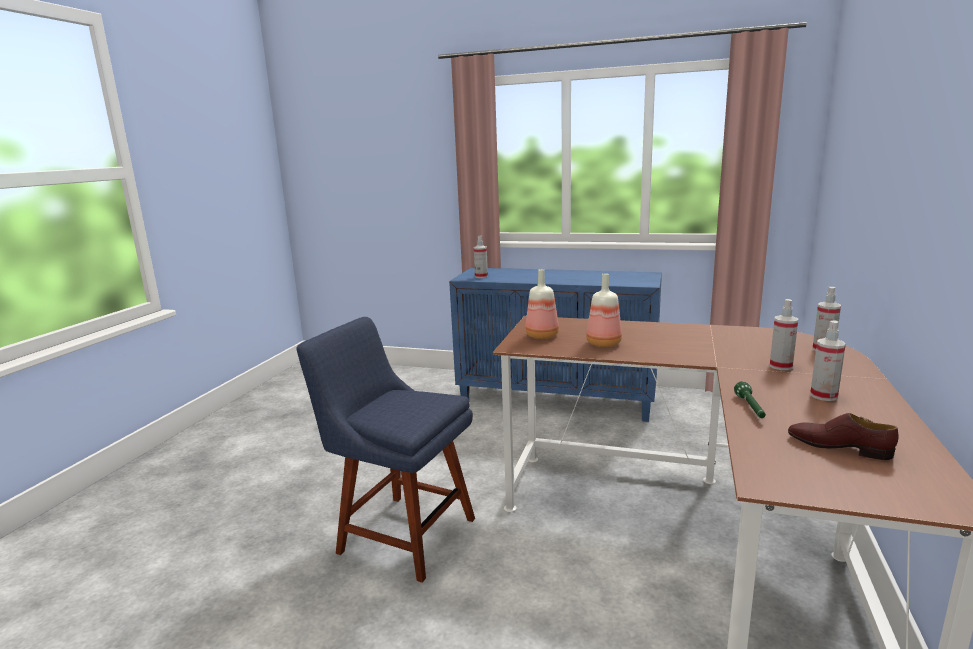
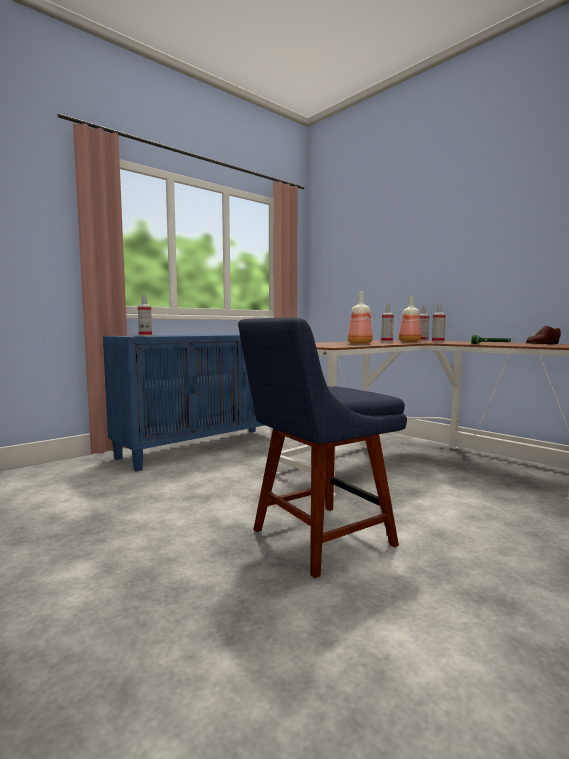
camera: 60 degrees left, 10 degrees down
bottle [525,269,559,339] -> bottle moved to [399,296,421,342]
spray bottle [810,320,846,401] -> spray bottle moved to [381,304,394,342]

